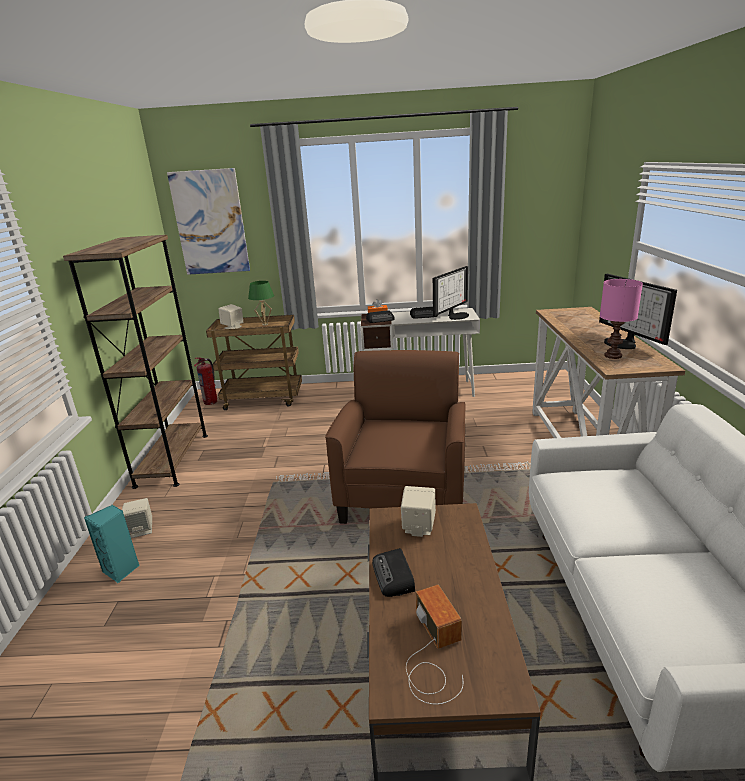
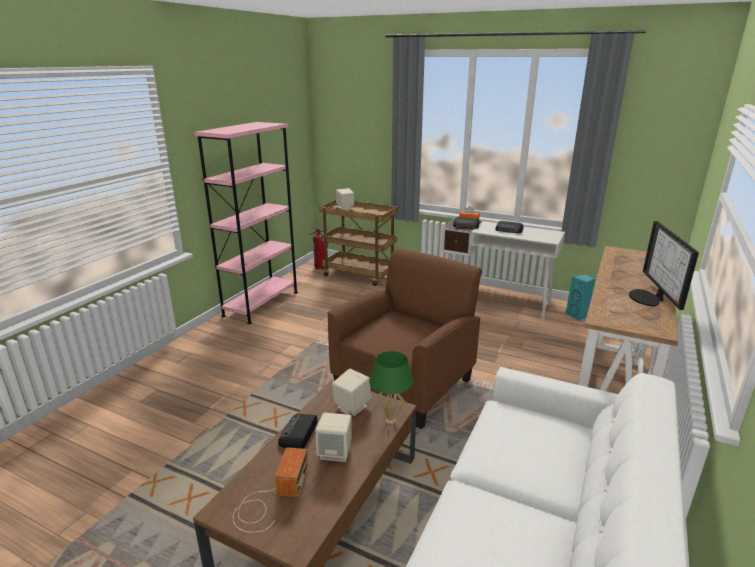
camera: 25 degrees right, 0 degrees up
brown bookcase [63,235,208,489] -> pink bookcase [194,122,298,324]
turquoise speaker [84,505,139,584] -> turquoise speaker moved to [566,274,596,321]
beige speaker [122,498,152,538] -> beige speaker moved to [315,413,352,462]
picture [167,168,250,275] -> none
green table lamp [248,281,274,325] -> green table lamp moved to [369,351,414,424]
monitor [433,266,469,320] -> none
pink table lamp [600,279,643,359] -> none

